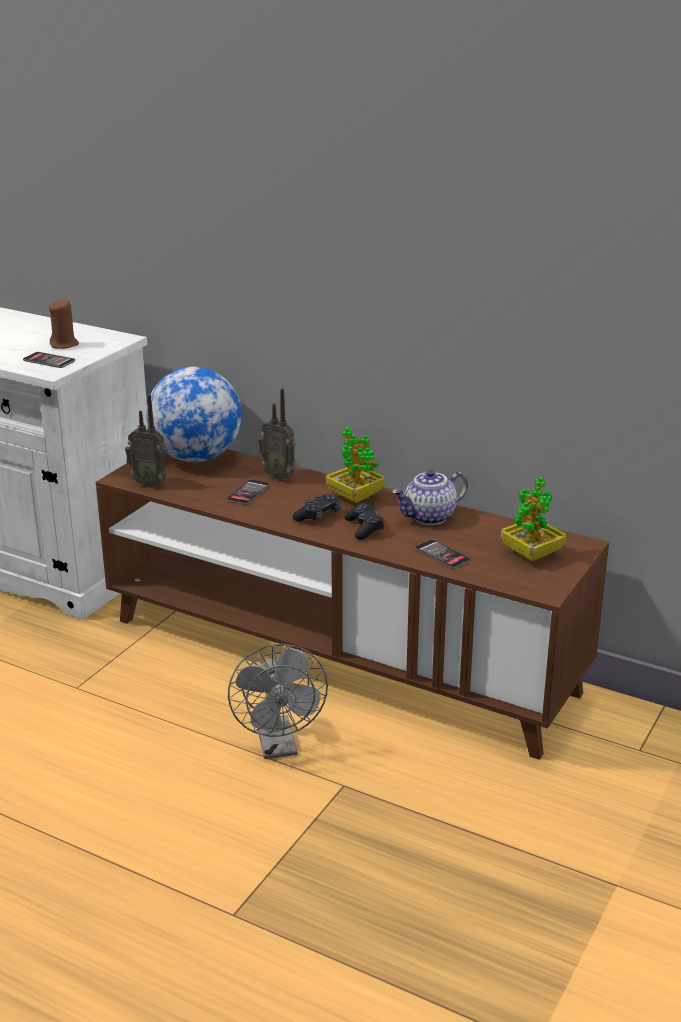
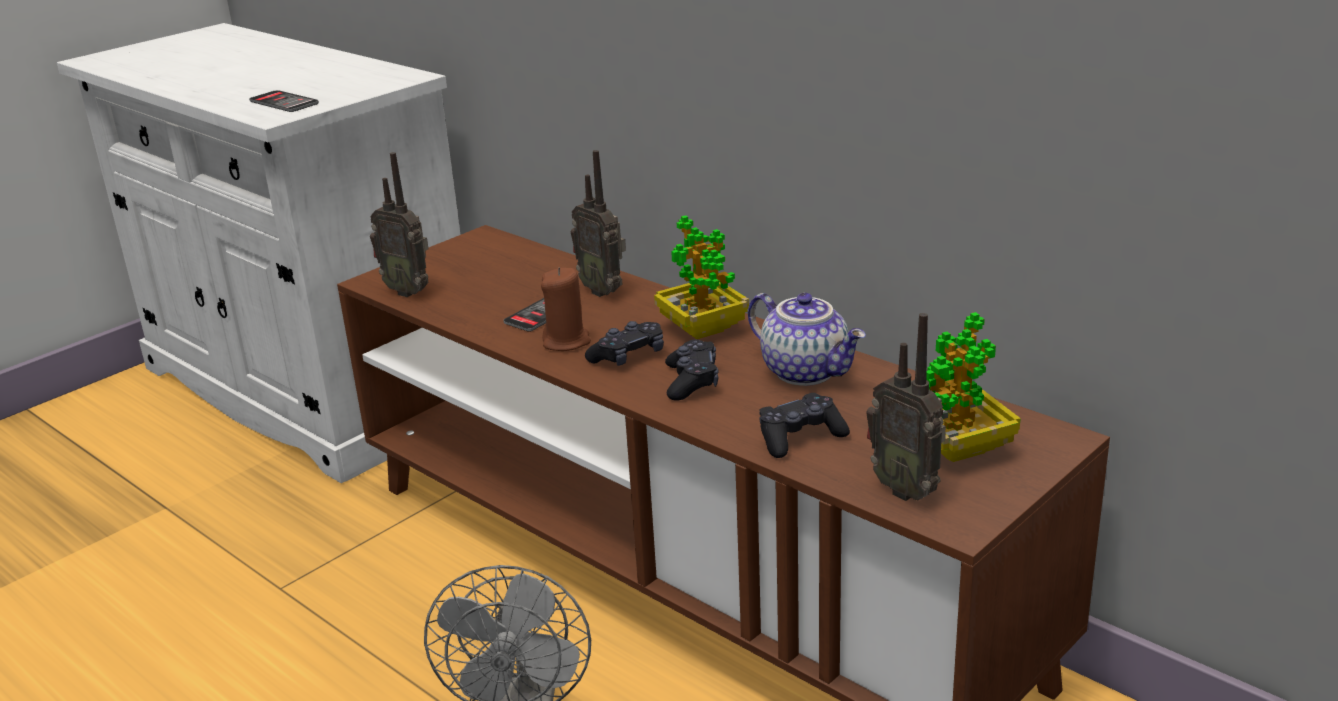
camera: 15 degrees right, 0 degrees up
brown candle [49,299,79,349] -> brown candle moved to [541,267,591,351]
globe [146,367,242,462] -> none
teapot [392,470,468,525] -> teapot turned 120 degrees counterclockwise [748,293,866,386]
phone [415,539,470,569] -> black game controller [759,393,850,458]
none -> radio [866,313,946,501]

